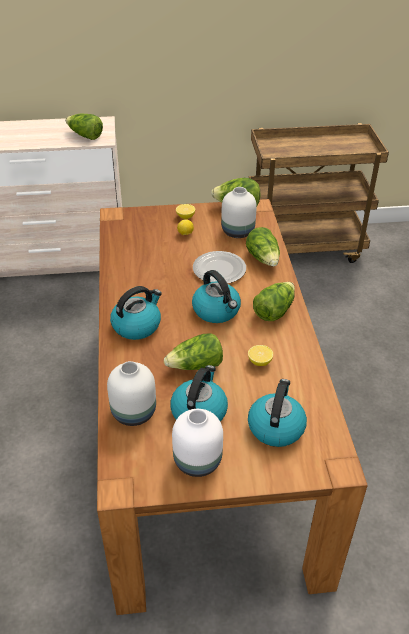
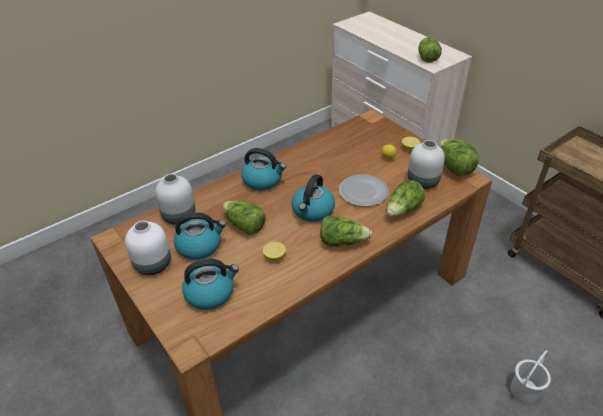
camera: 60 degrees right, 0 degrees up
none -> white bucket [510,350,551,403]

